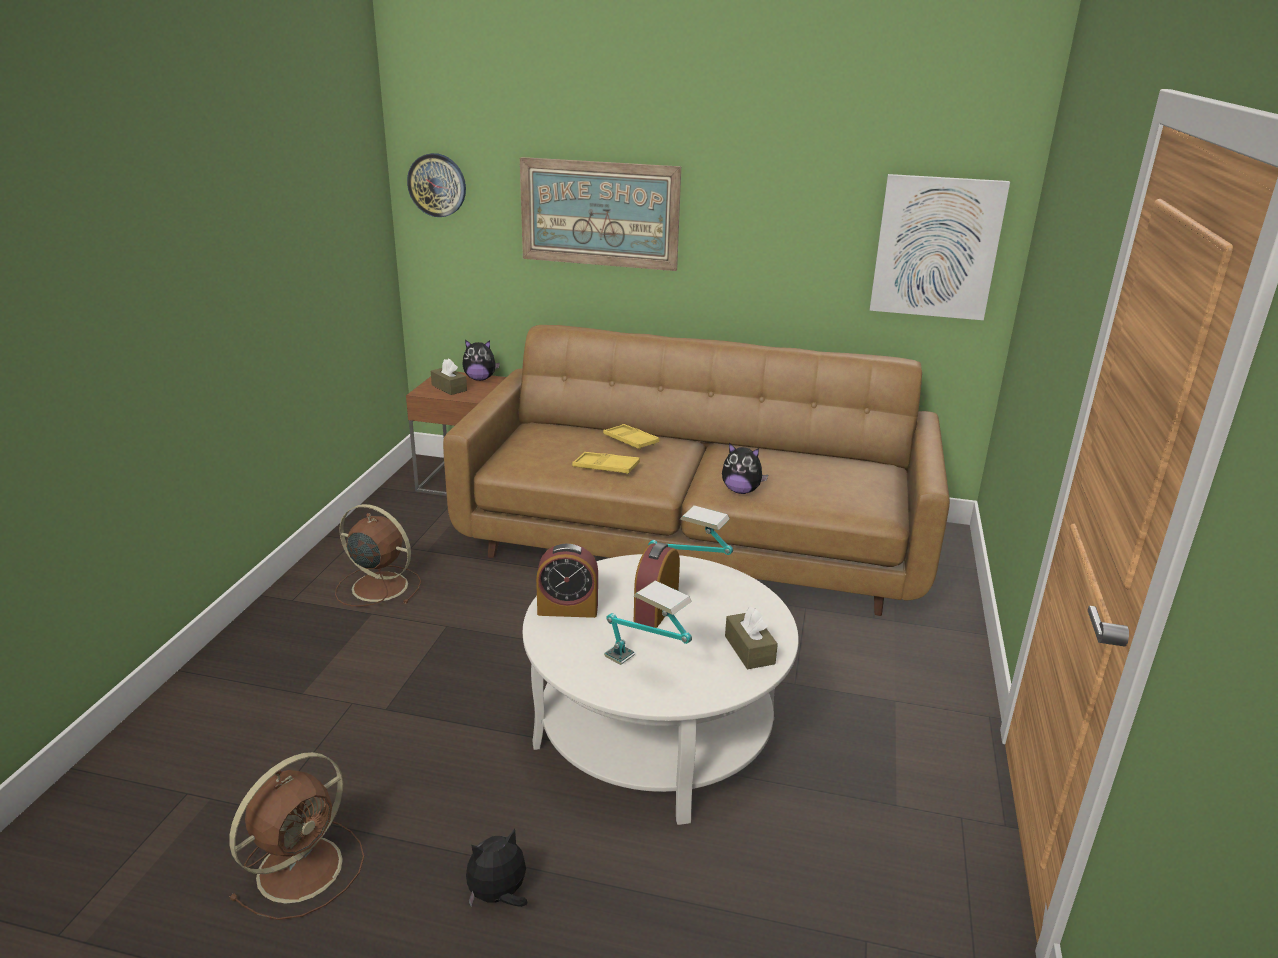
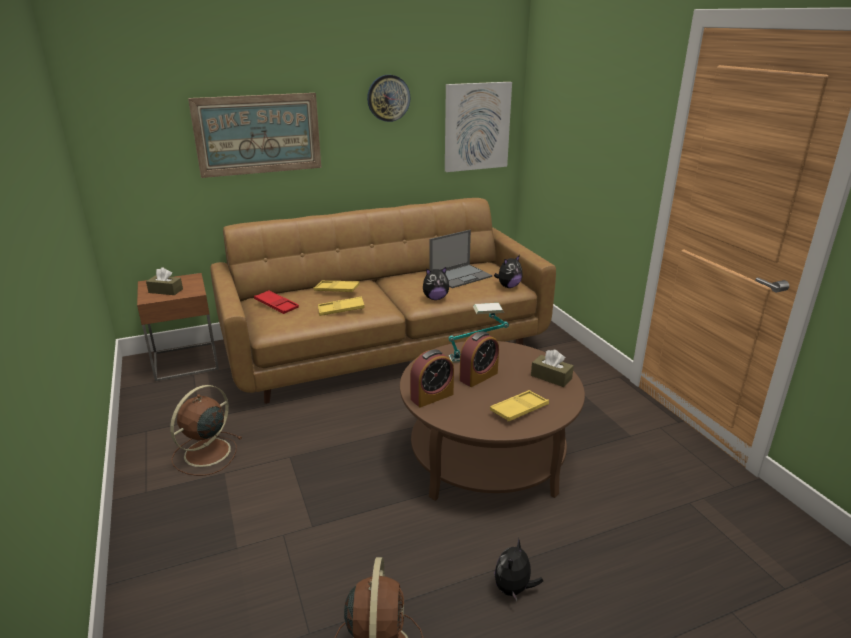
camera: 35 degrees left, 0 degrees up
brown fan [335,504,421,606] -> brown fan turned 45 degrees counterclockwise [170,385,242,476]
wall clock [407,153,466,217] -> wall clock moved to [367,75,410,122]
plush toy [463,340,500,381] -> plush toy moved to [494,255,523,288]
white coffee table [523,554,799,825] -> brown coffee table [400,341,585,501]
table lamp [604,580,692,665] -> yellow tray [490,390,549,422]
alarm clock [634,542,680,628] -> alarm clock turned 120 degrees counterclockwise [459,331,499,387]
none -> red tray [254,290,299,314]
none -> laptop [429,230,492,288]

